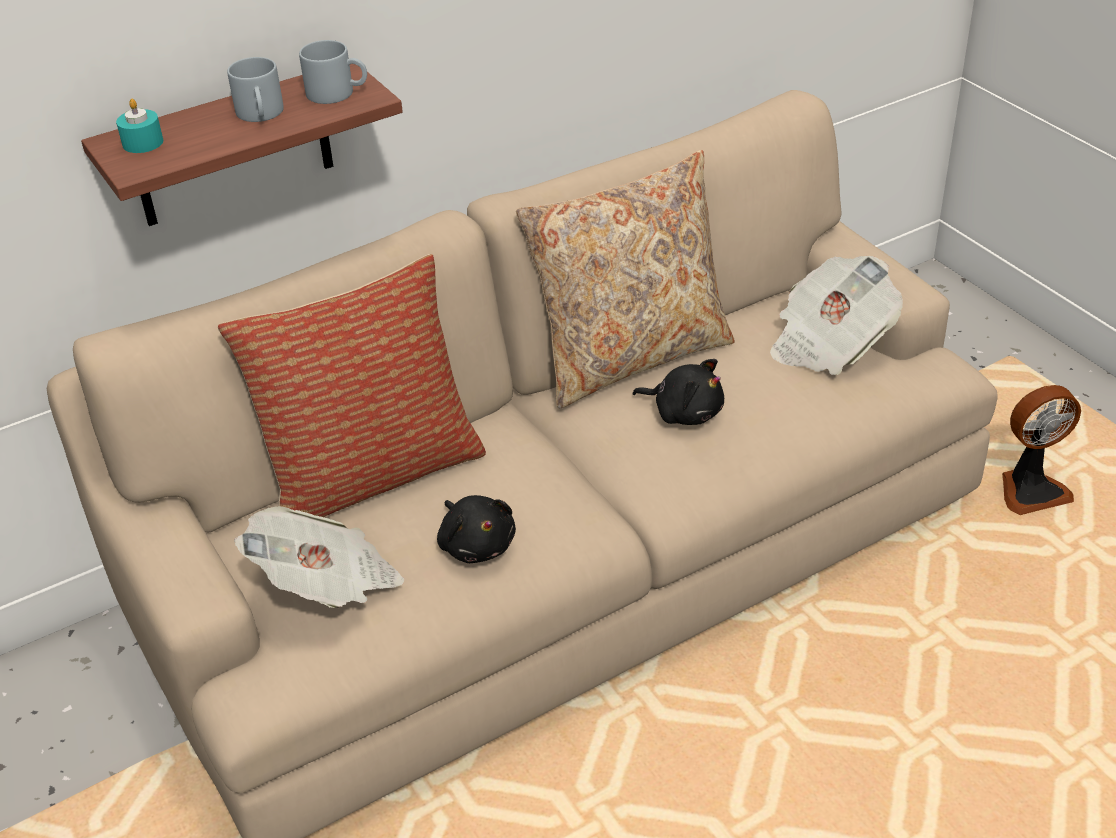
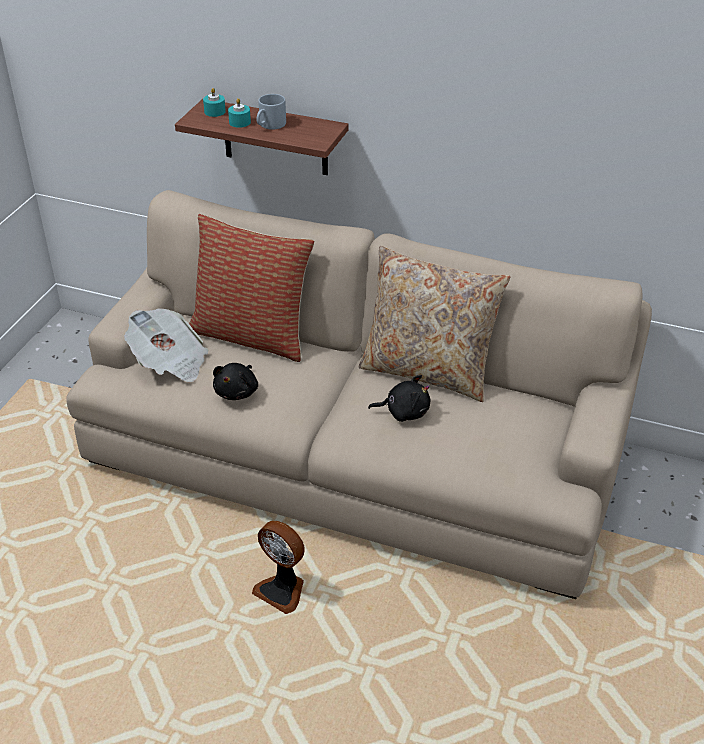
camera: 50 degrees right, 0 degrees up
grey mug [299,40,367,104] -> none
black plush toy [633,359,724,425] -> black plush toy turned 75 degrees counterclockwise [368,375,431,422]
newspaper [770,256,903,375] -> none
fan [1002,385,1081,515] -> fan moved to [252,521,305,614]
none -> turquoise candle [228,98,251,128]

